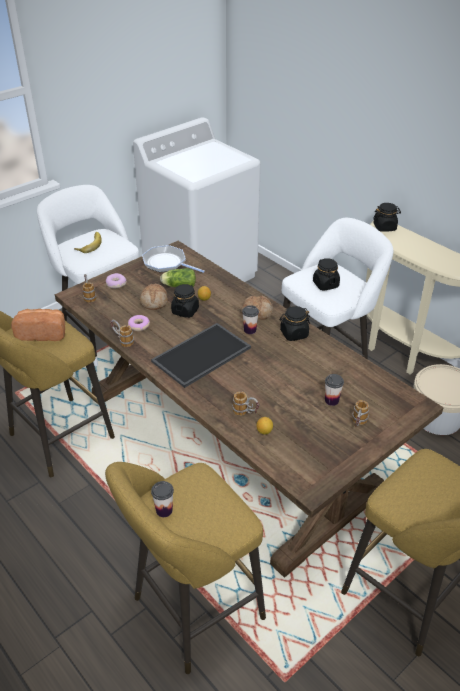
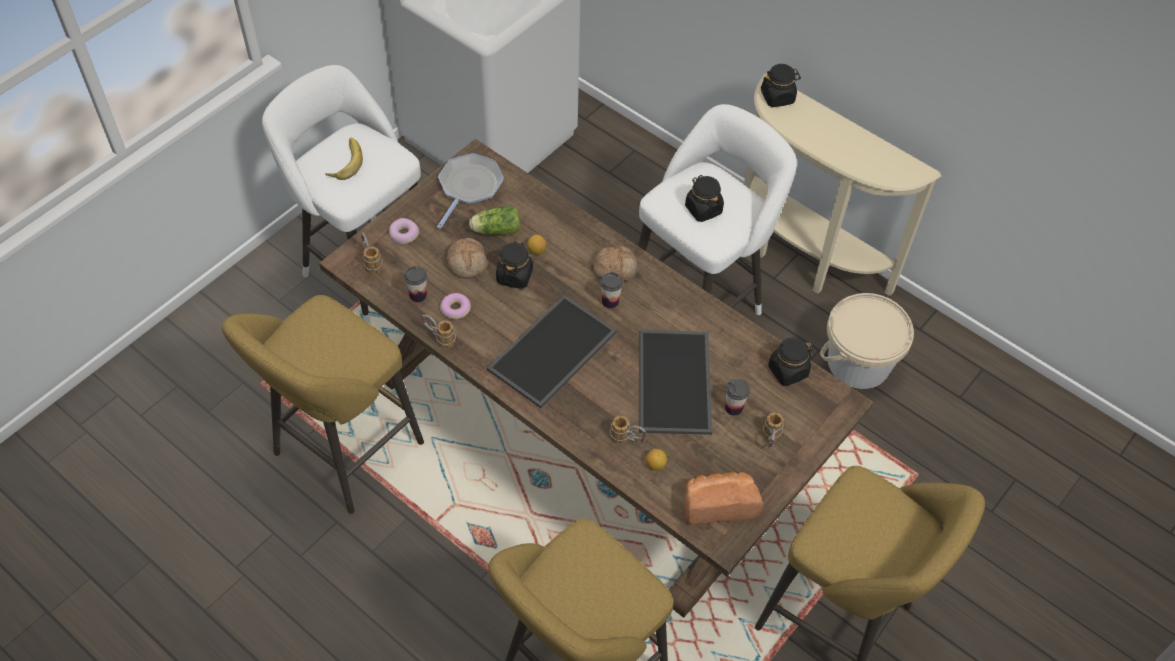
camera: 10 degrees left, 15 degrees up
bread [11,309,65,341] -> bread moved to [684,472,763,525]
frying pan [142,245,205,273] -> frying pan turned 90 degrees clockwise [437,153,504,229]
cup [151,481,174,517] -> cup moved to [404,266,427,302]
black jar [280,306,310,341] -> black jar moved to [768,337,812,386]
none -> tray [639,330,712,435]

